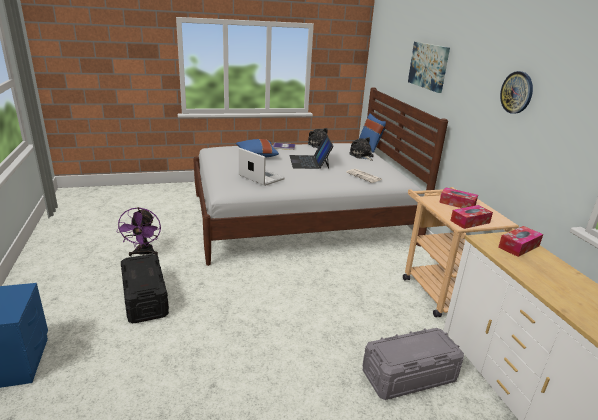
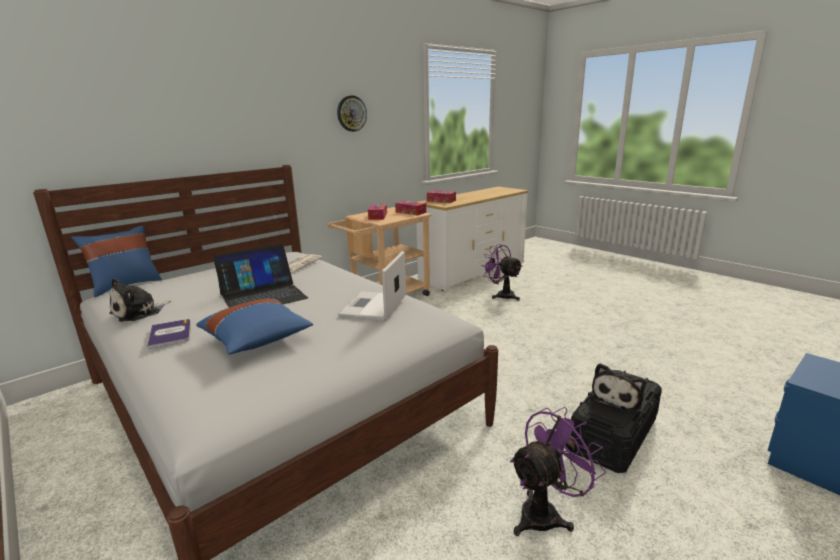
camera: 115 degrees left, 5 degrees down
plush toy [349,137,373,161] -> plush toy moved to [591,363,646,413]
grey storage box [363,328,464,400] -> purple fan [481,244,523,301]
picture [408,42,450,93] -> none

